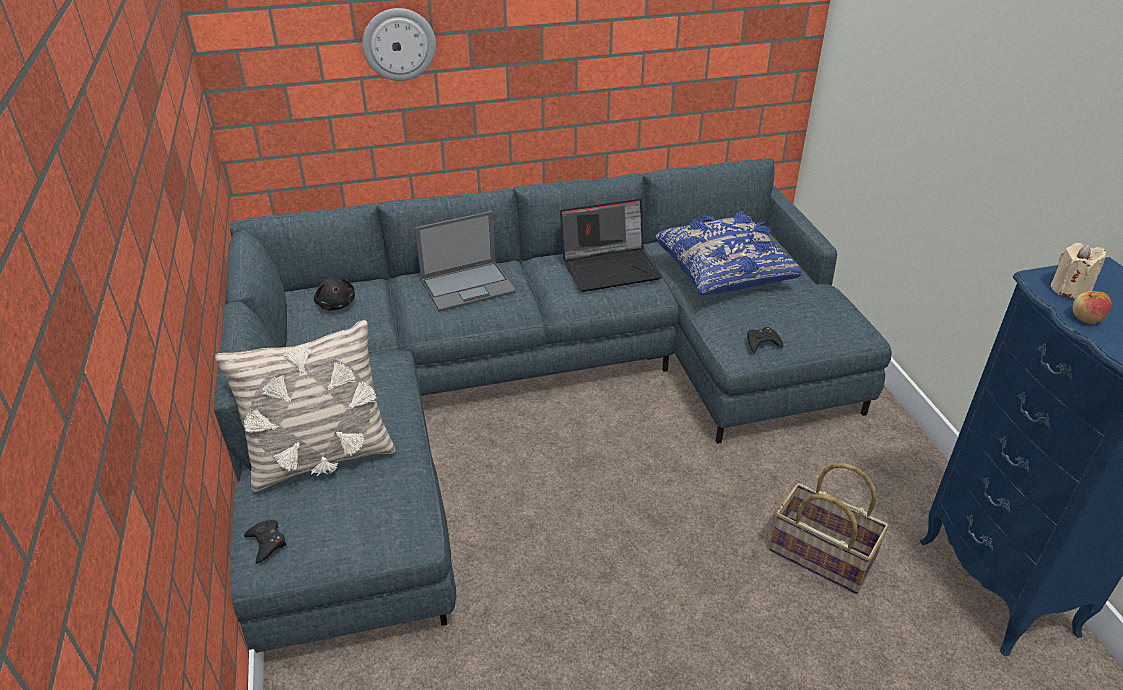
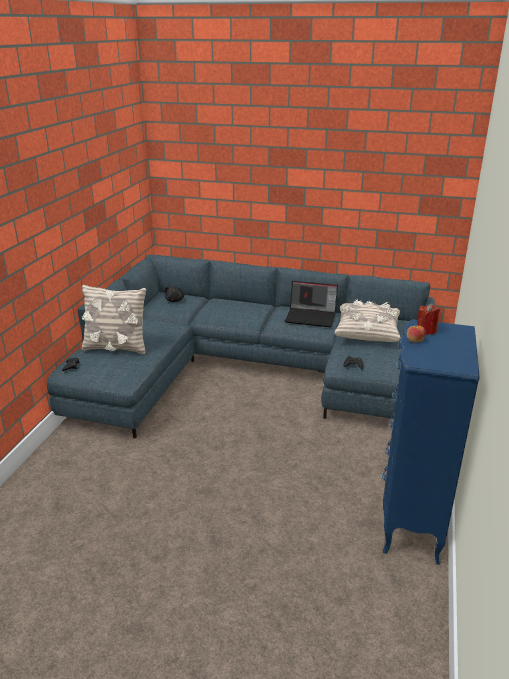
camera: 30 degrees right, 10 degrees down
wall clock [362,8,436,81] -> none
laptop [415,211,516,312] -> none
blue pillow [655,211,802,296] -> beige pillow [335,299,401,342]
basket [769,463,889,594] -> none
beige candle [1051,243,1106,299] -> red candle [417,304,440,335]

